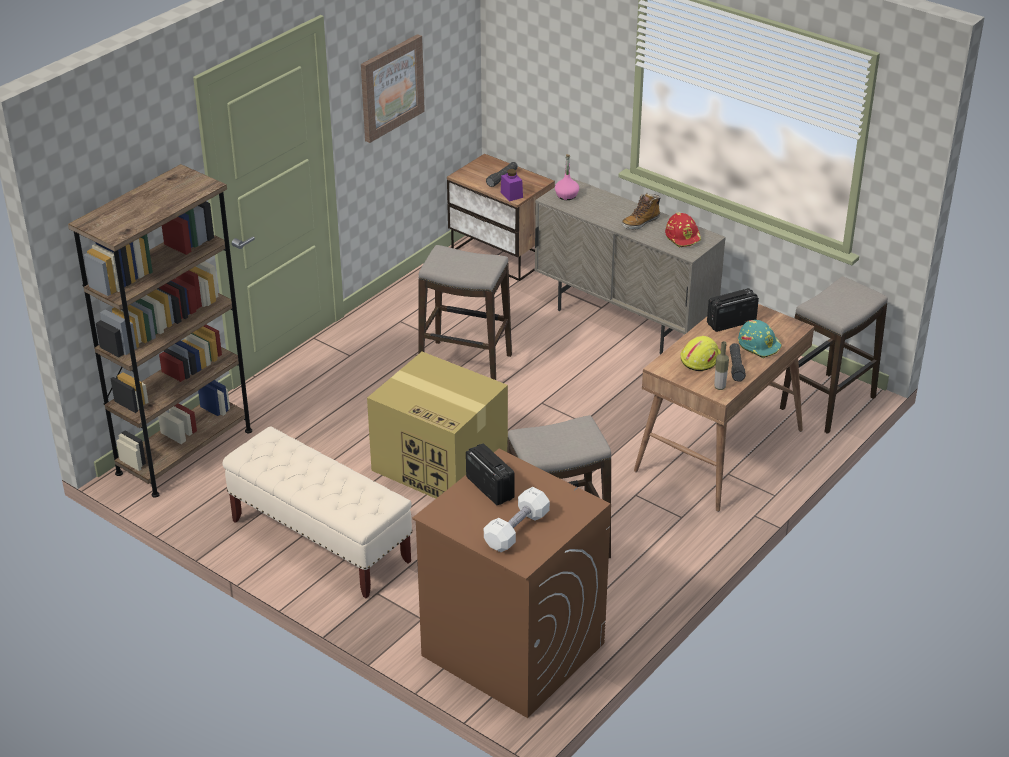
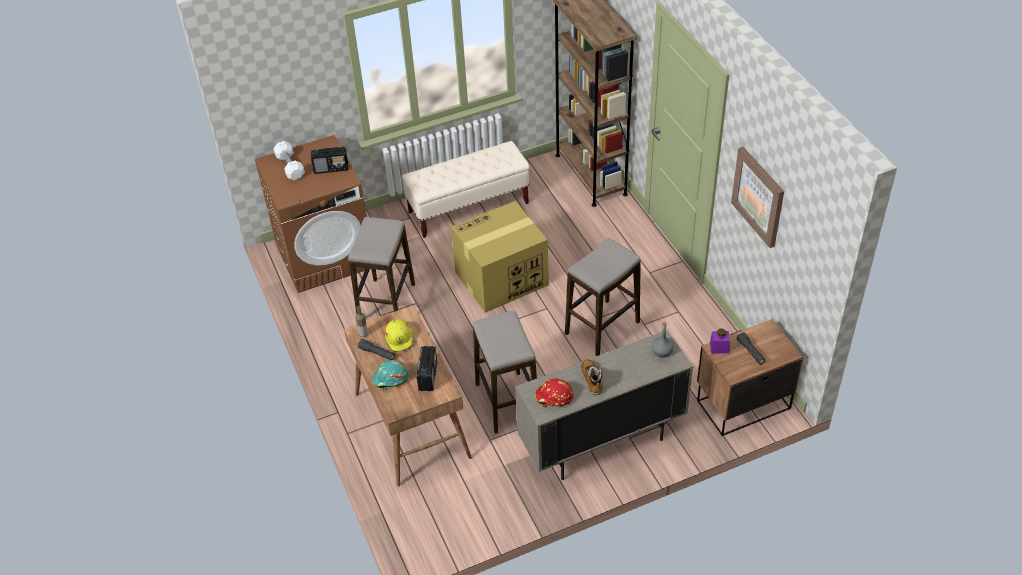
camera: 120 degrees right, 10 degrees up
pink bottle [555,154,579,200] -> grey bottle [651,322,674,357]
stool [780,276,888,434] -> stool moved to [472,311,537,434]

